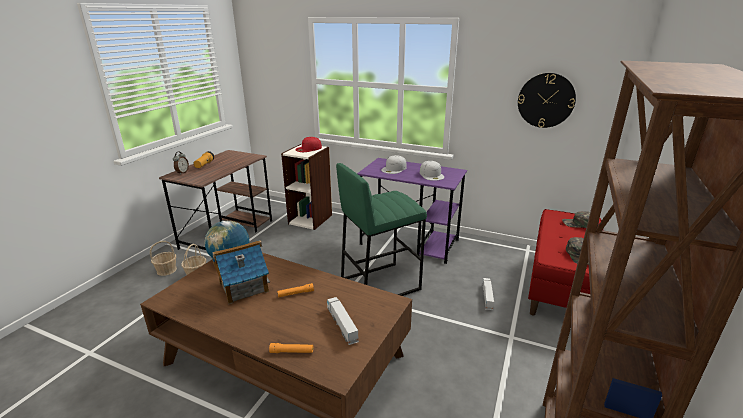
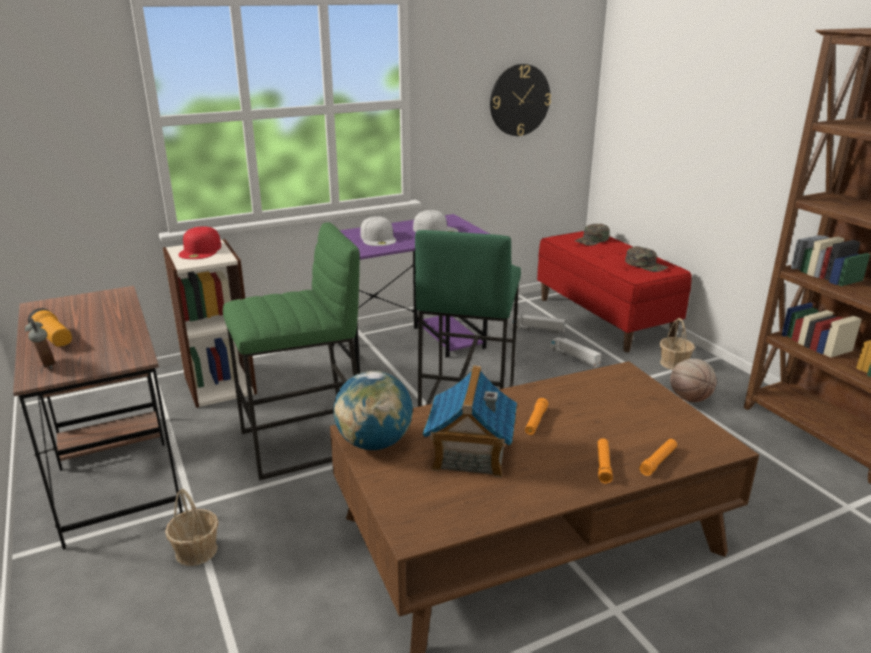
camera: 50 degrees left, 0 degrees up
basket [150,241,177,276] -> basket moved to [660,318,695,370]
toy truck [327,297,359,345] -> toy truck moved to [512,315,565,334]
none -> green stool [223,222,360,481]
none -> orange flashlight [598,438,613,484]
none -> basketball [670,359,717,402]

